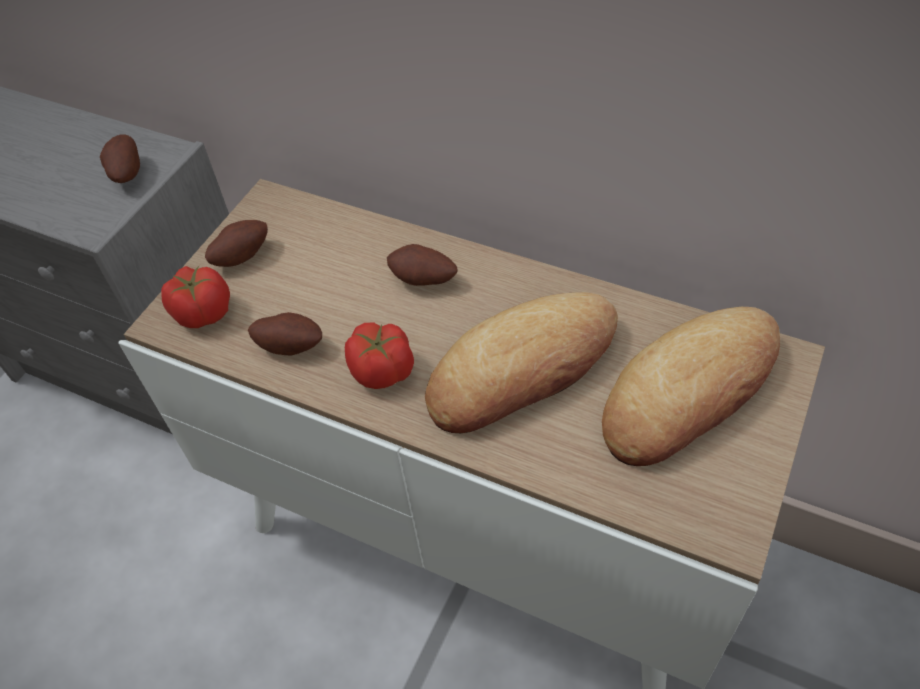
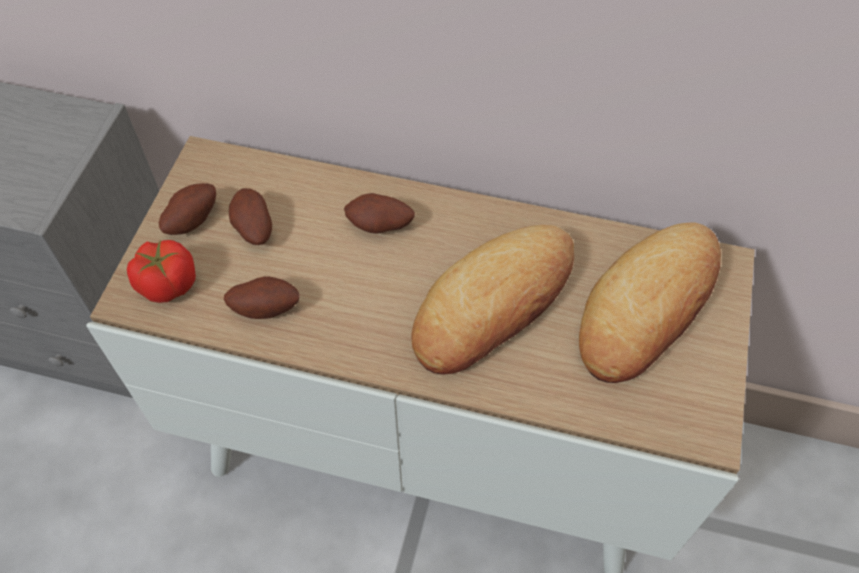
camera: 15 degrees left, 5 degrees up
potato [100,134,140,183] -> potato moved to [229,188,272,245]
tomato [345,322,414,389] -> none

